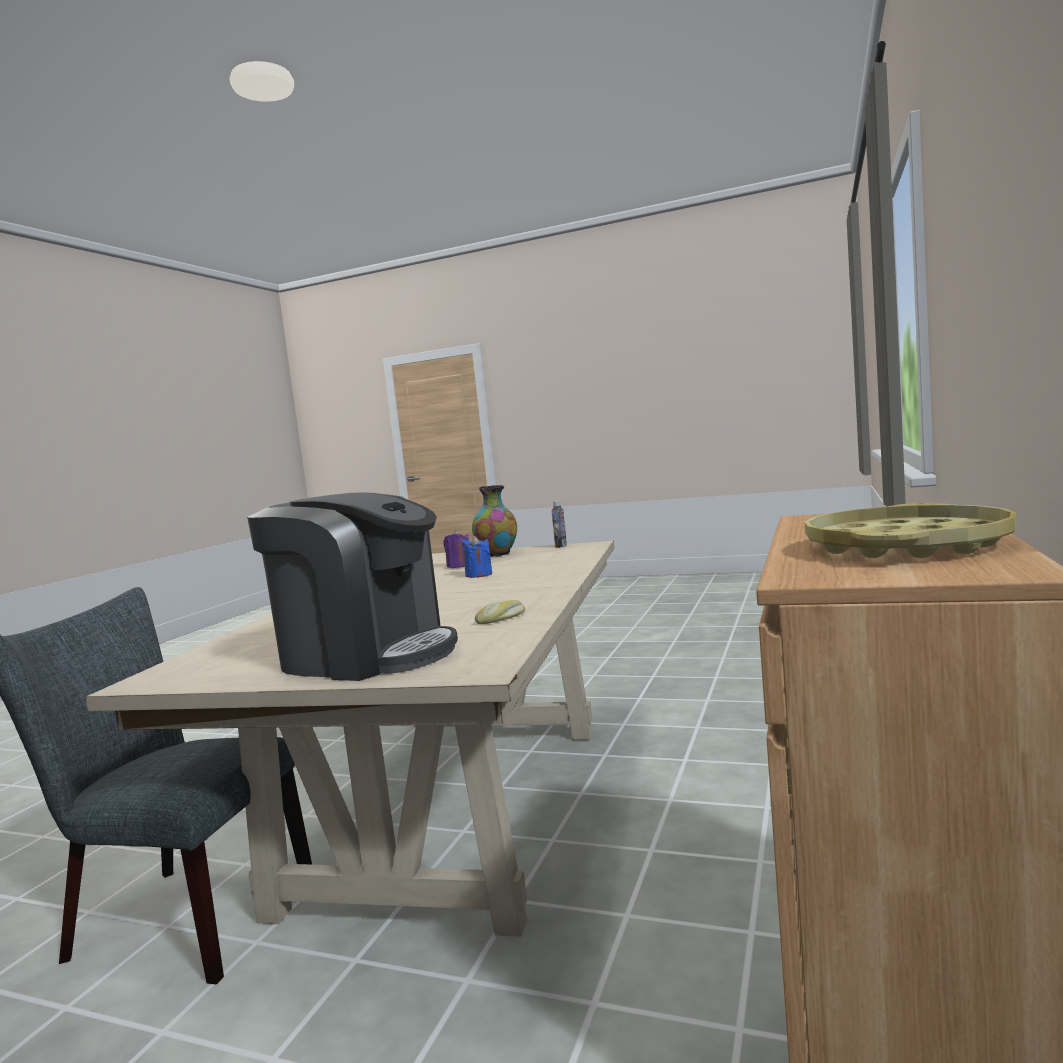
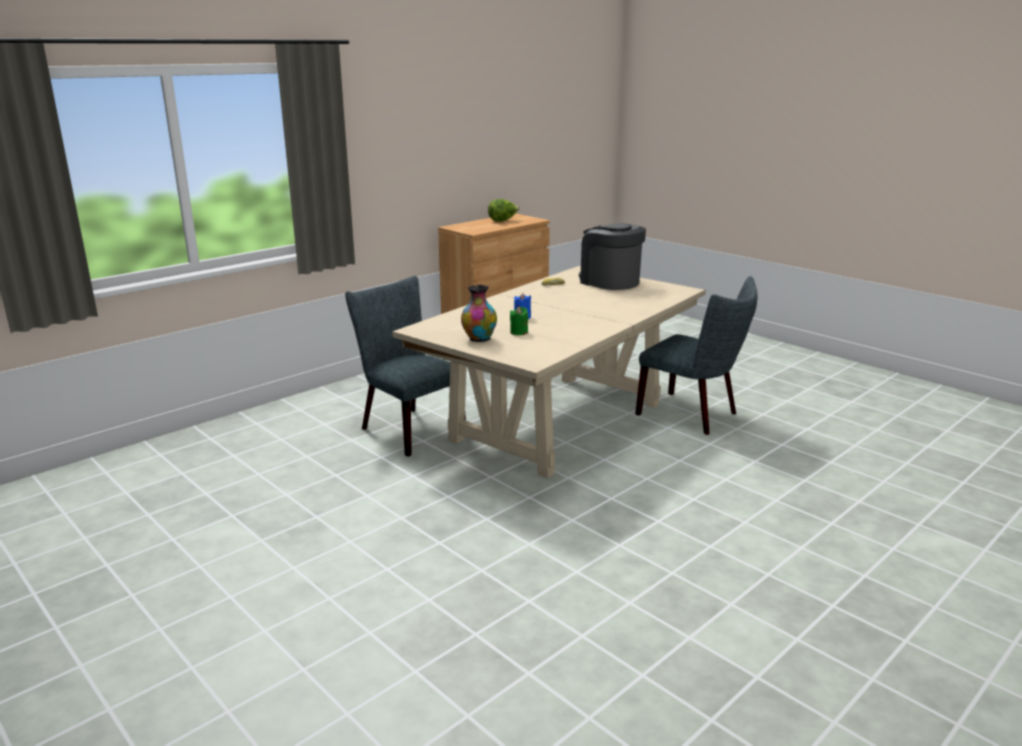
camera: 155 degrees left, 15 degrees up
purple candle [443,530,469,568] -> green candle [510,307,528,335]
bottle [551,501,567,548] -> none
yellow tray [804,503,1017,558] -> lettuce [488,199,519,222]
none -> grey chair [345,276,466,457]

